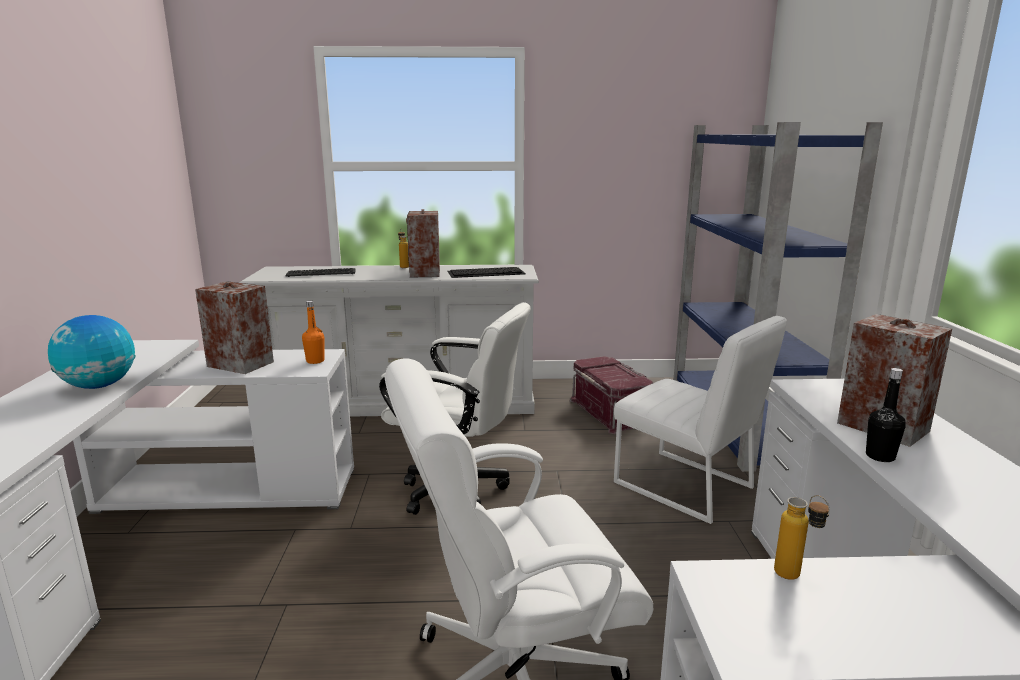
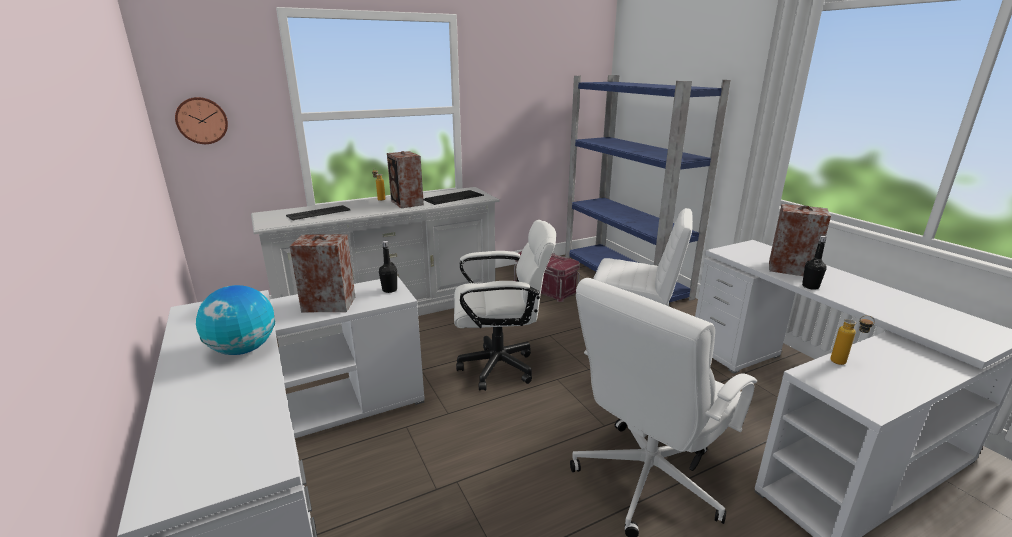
camera: 25 degrees left, 5 degrees up
orange bottle [302,301,325,364] -> black bottle [379,241,397,293]
none -> wall clock [175,97,228,144]

